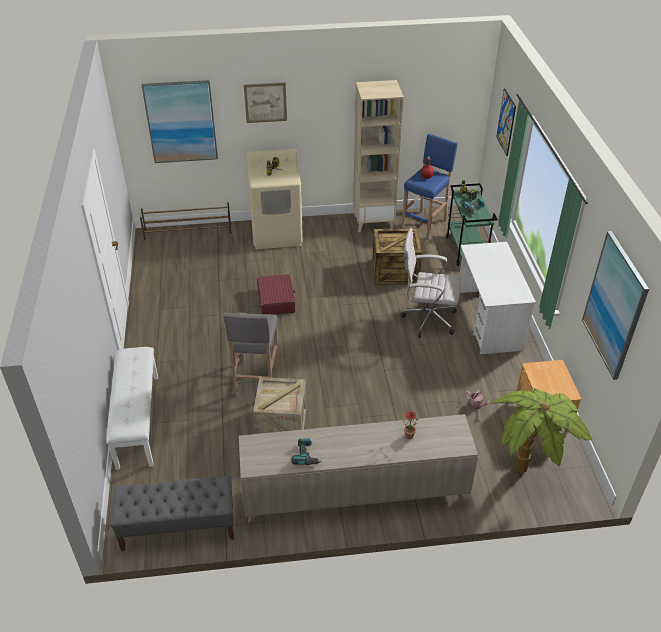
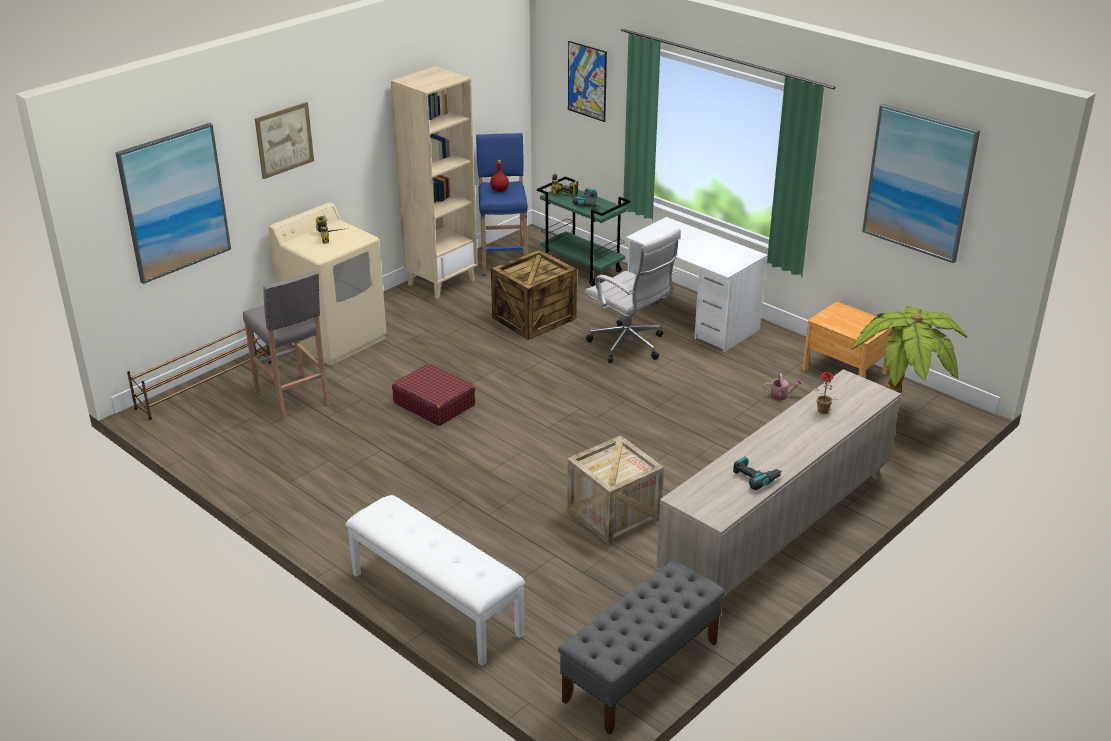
camera: 40 degrees left, 10 degrees down
grey stool [223,313,280,396] -> grey stool moved to [243,270,330,421]
white office chair [401,228,461,338] -> white office chair turned 105 degrees counterclockwise [585,228,681,363]

